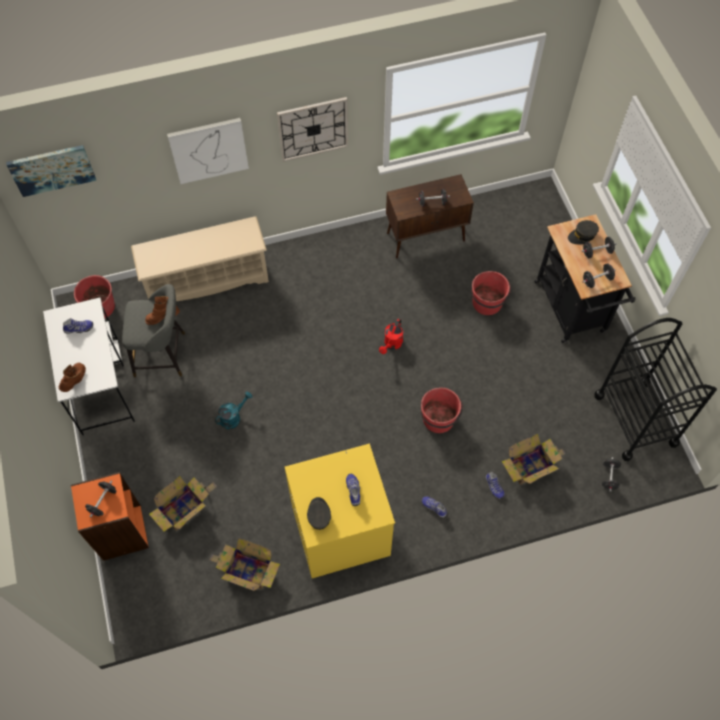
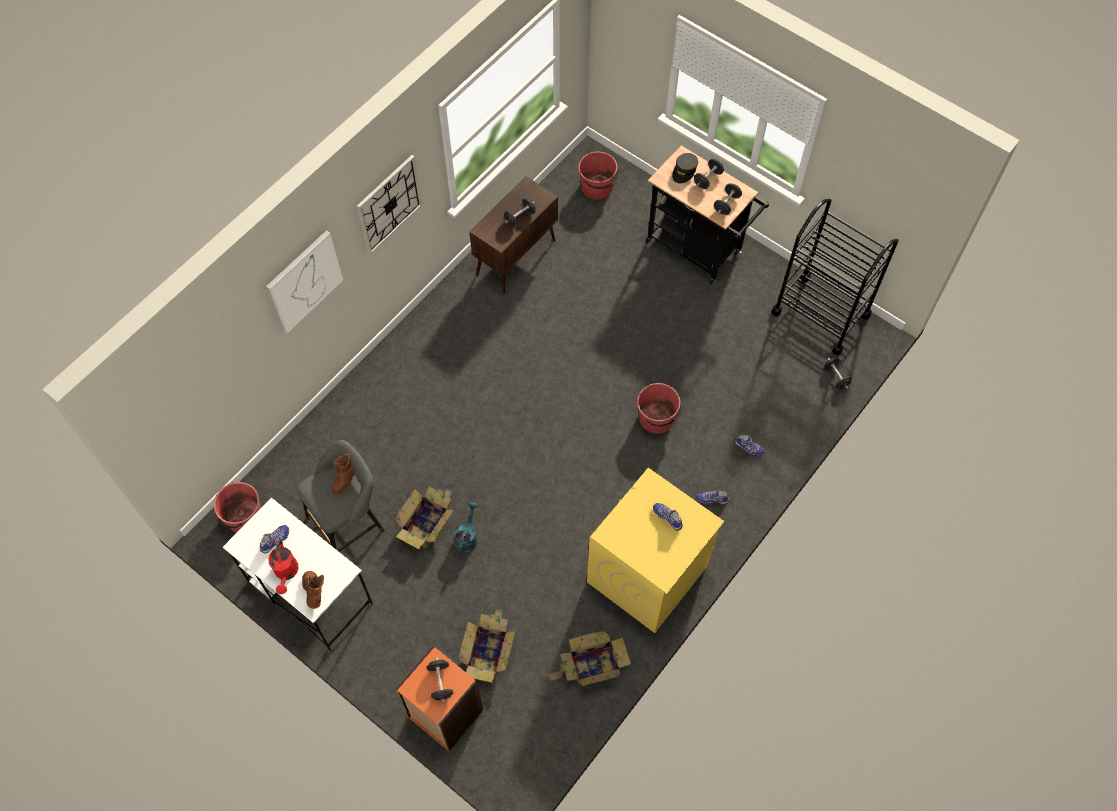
camera: 35 degrees left, 0 degrees up
picture [6,145,96,197] -> none
beige shoe rack [131,216,269,301] -> none
grey cap [307,497,331,530] -> none
red watering can [379,319,403,354] -> red watering can moved to [268,540,298,594]
red bucket [471,271,511,315] -> red bucket moved to [578,152,618,200]
cardboard box [501,434,565,485] -> cardboard box moved to [396,486,454,550]

